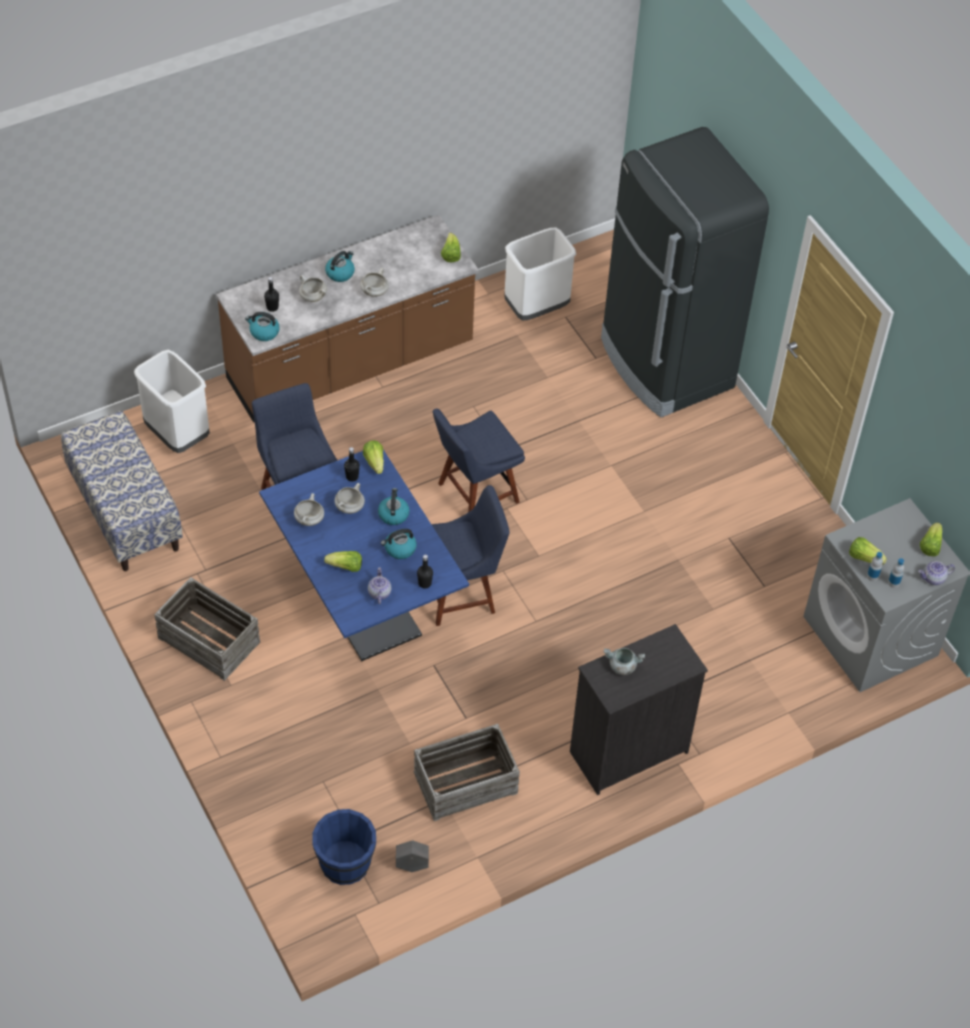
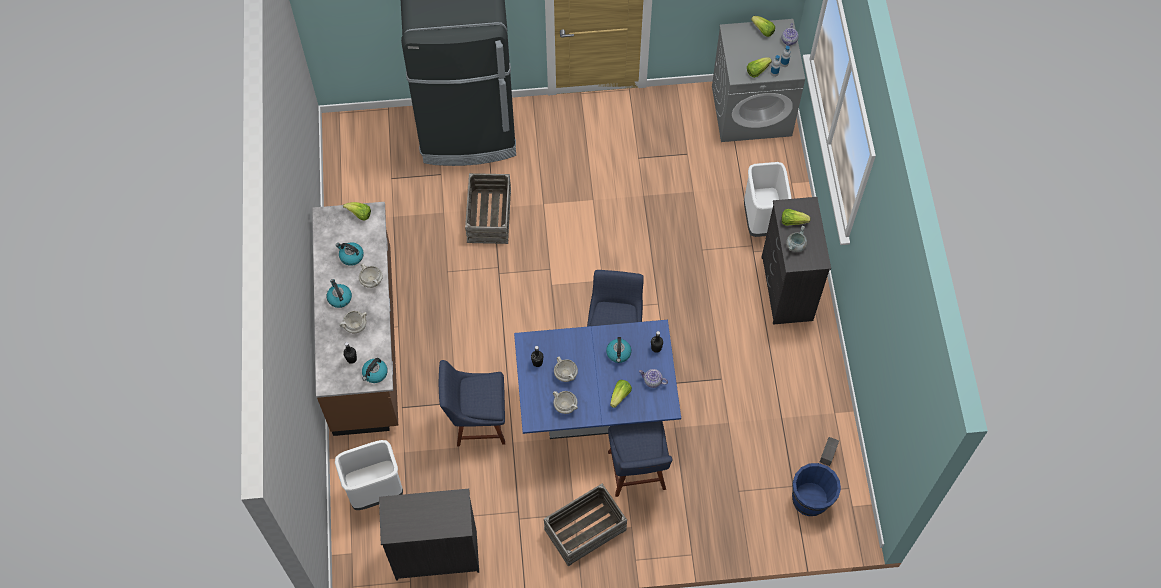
camera: 65 degrees left, 10 degrees up
bench [61,411,183,571] -> black dresser [379,489,479,581]
lettuce [363,440,384,474] -> lettuce moved to [782,209,811,226]
kettle [378,488,410,525] -> kettle moved to [336,242,364,266]
crate [414,724,520,821] -> crate moved to [465,173,511,244]
blue chair [433,409,525,512] -> blue chair moved to [608,421,672,497]
white trash can [504,228,576,320] -> white trash can moved to [744,162,792,237]

